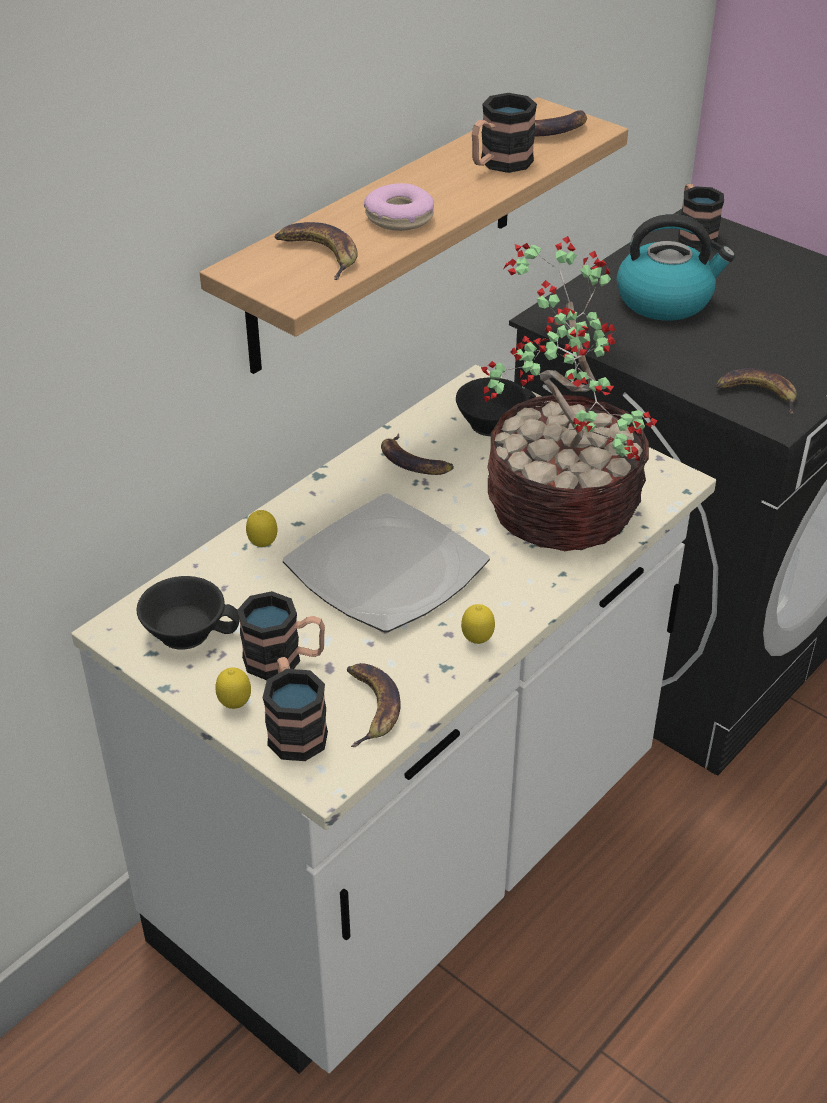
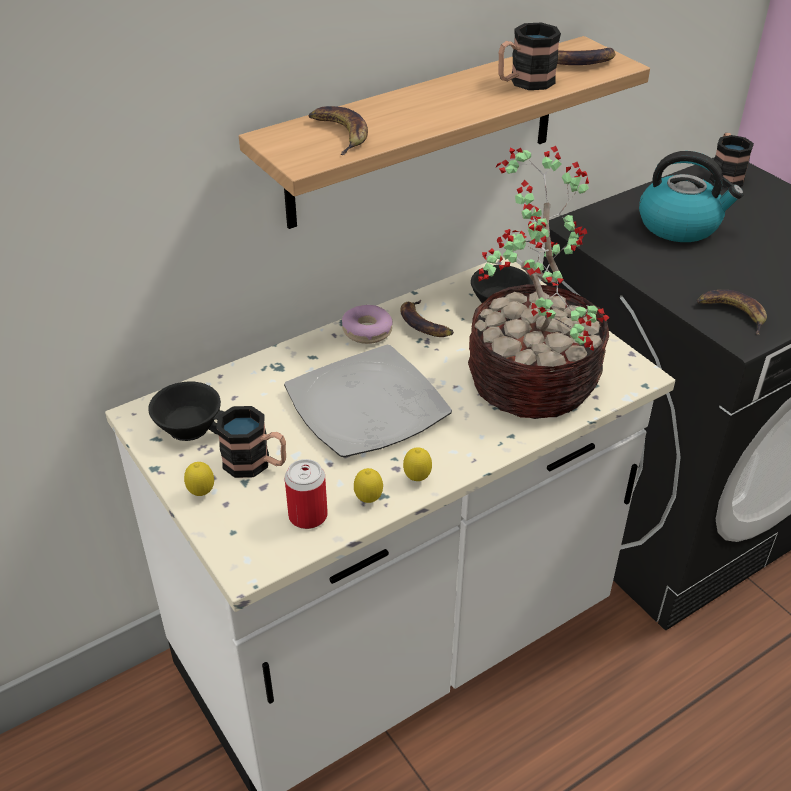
camera: 15 degrees right, 0 degrees up
lemon [246,510,278,547] -> lemon moved to [354,468,383,503]
mug [263,657,328,761] -> none
banana [347,663,401,747] -> can [285,459,328,529]
donut [364,183,434,231] -> donut moved to [342,305,393,344]

